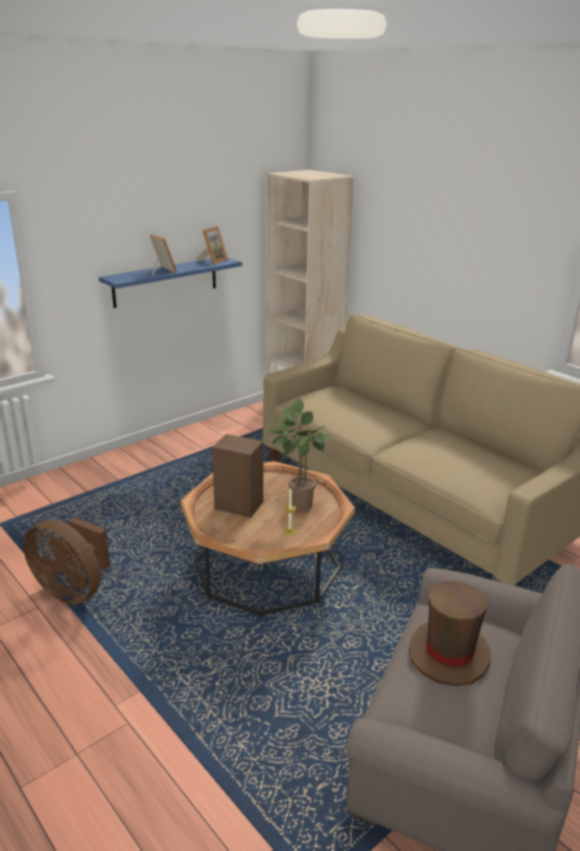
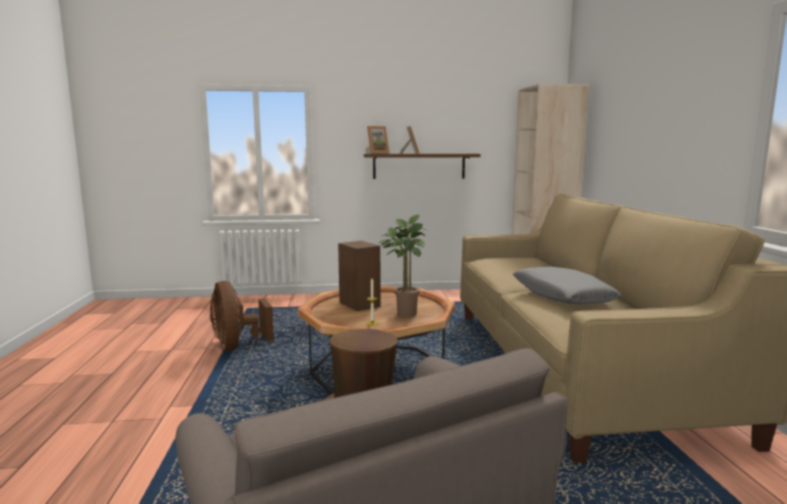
camera: 35 degrees right, 15 degrees down
blue shelf [99,258,242,308] -> brown shelf [364,154,481,179]
picture frame [197,226,228,265] -> picture frame moved to [365,126,390,154]
none -> grey pillow [513,267,622,304]

